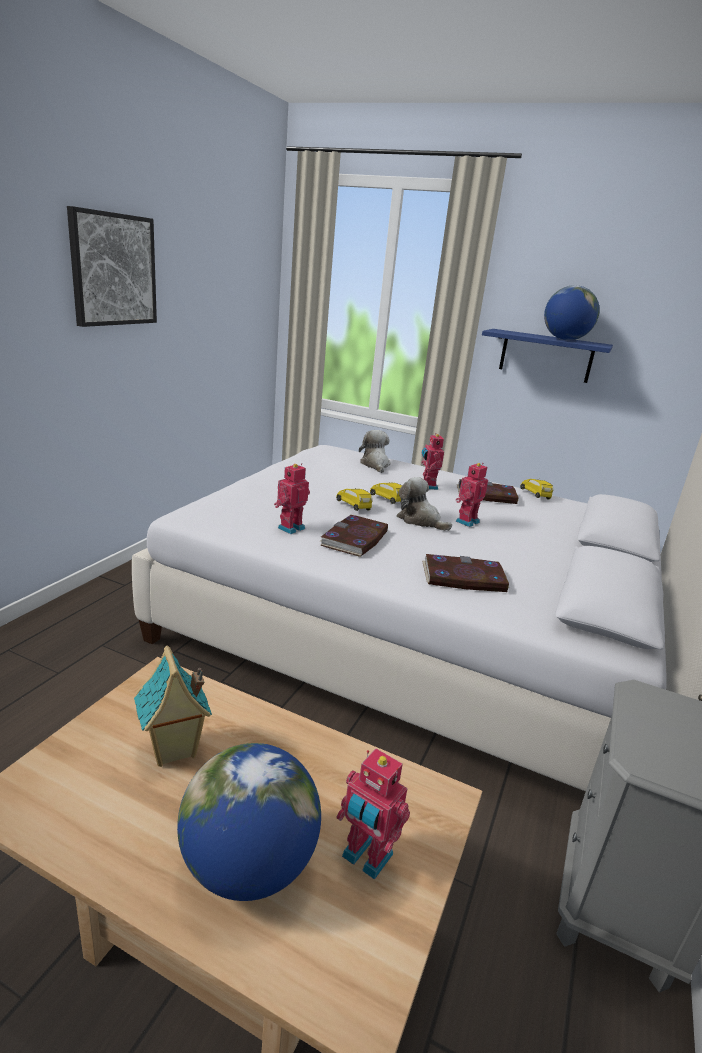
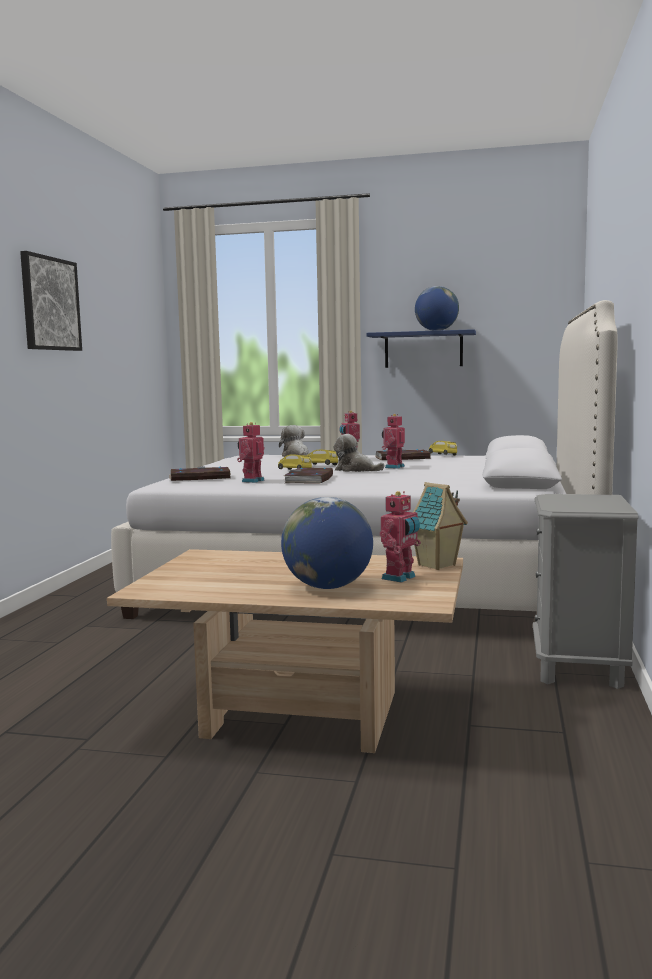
camera: 10 degrees left, 15 degrees down
toy house [134,646,212,767] -> toy house moved to [413,482,468,570]
toy robot [336,748,410,880] -> toy robot turned 75 degrees counterclockwise [380,491,421,583]
book [422,554,509,592] -> book moved to [169,466,231,481]

